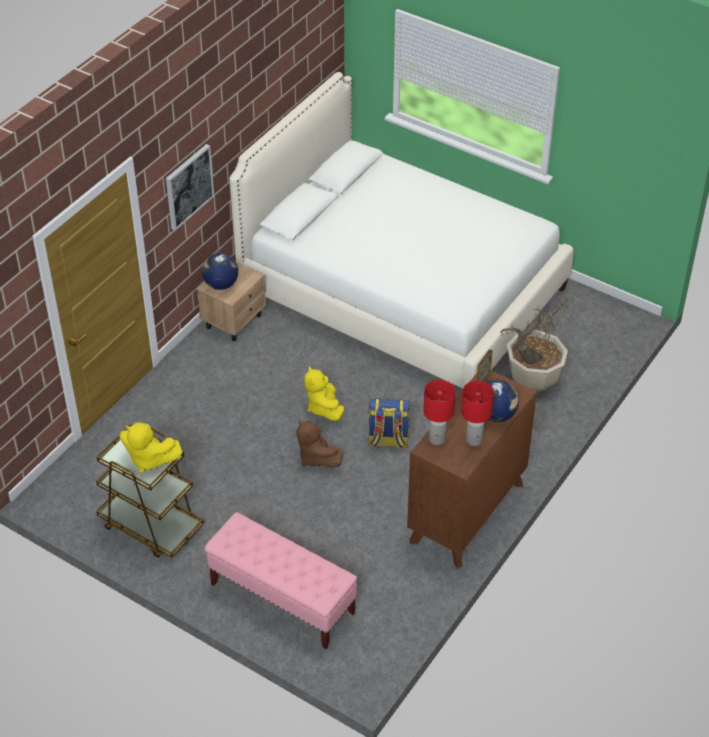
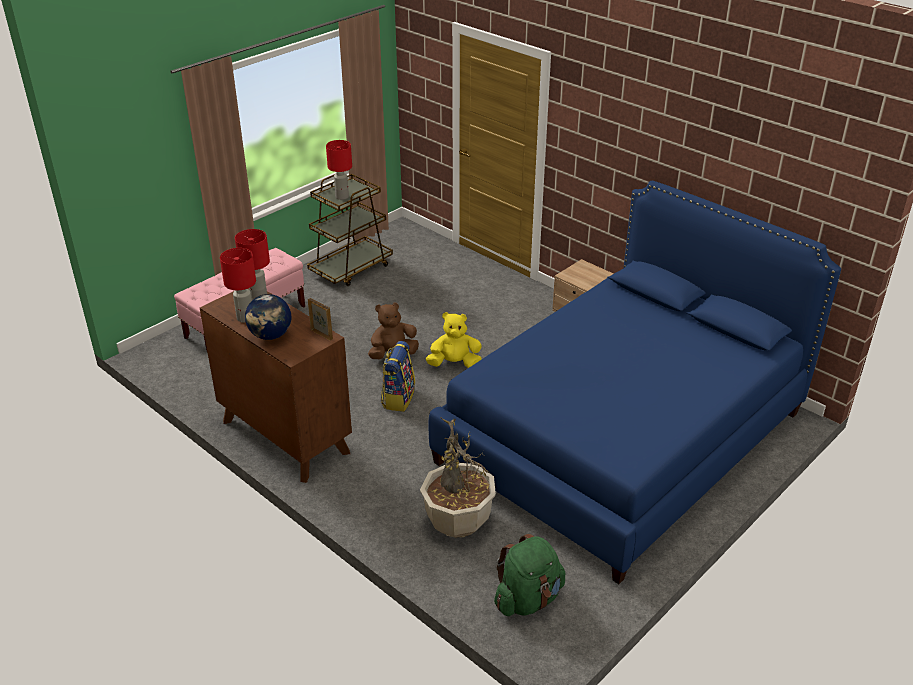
camera: 100 degrees right, 10 degrees down
yellow plush toy [120,422,183,473] -> red table lamp [326,140,352,200]
picture [166,144,214,231] -> none
globe [202,253,238,290] -> none
white bed [229,72,574,389] -> blue bed [429,181,841,584]
none -> green backpack [494,534,565,616]

